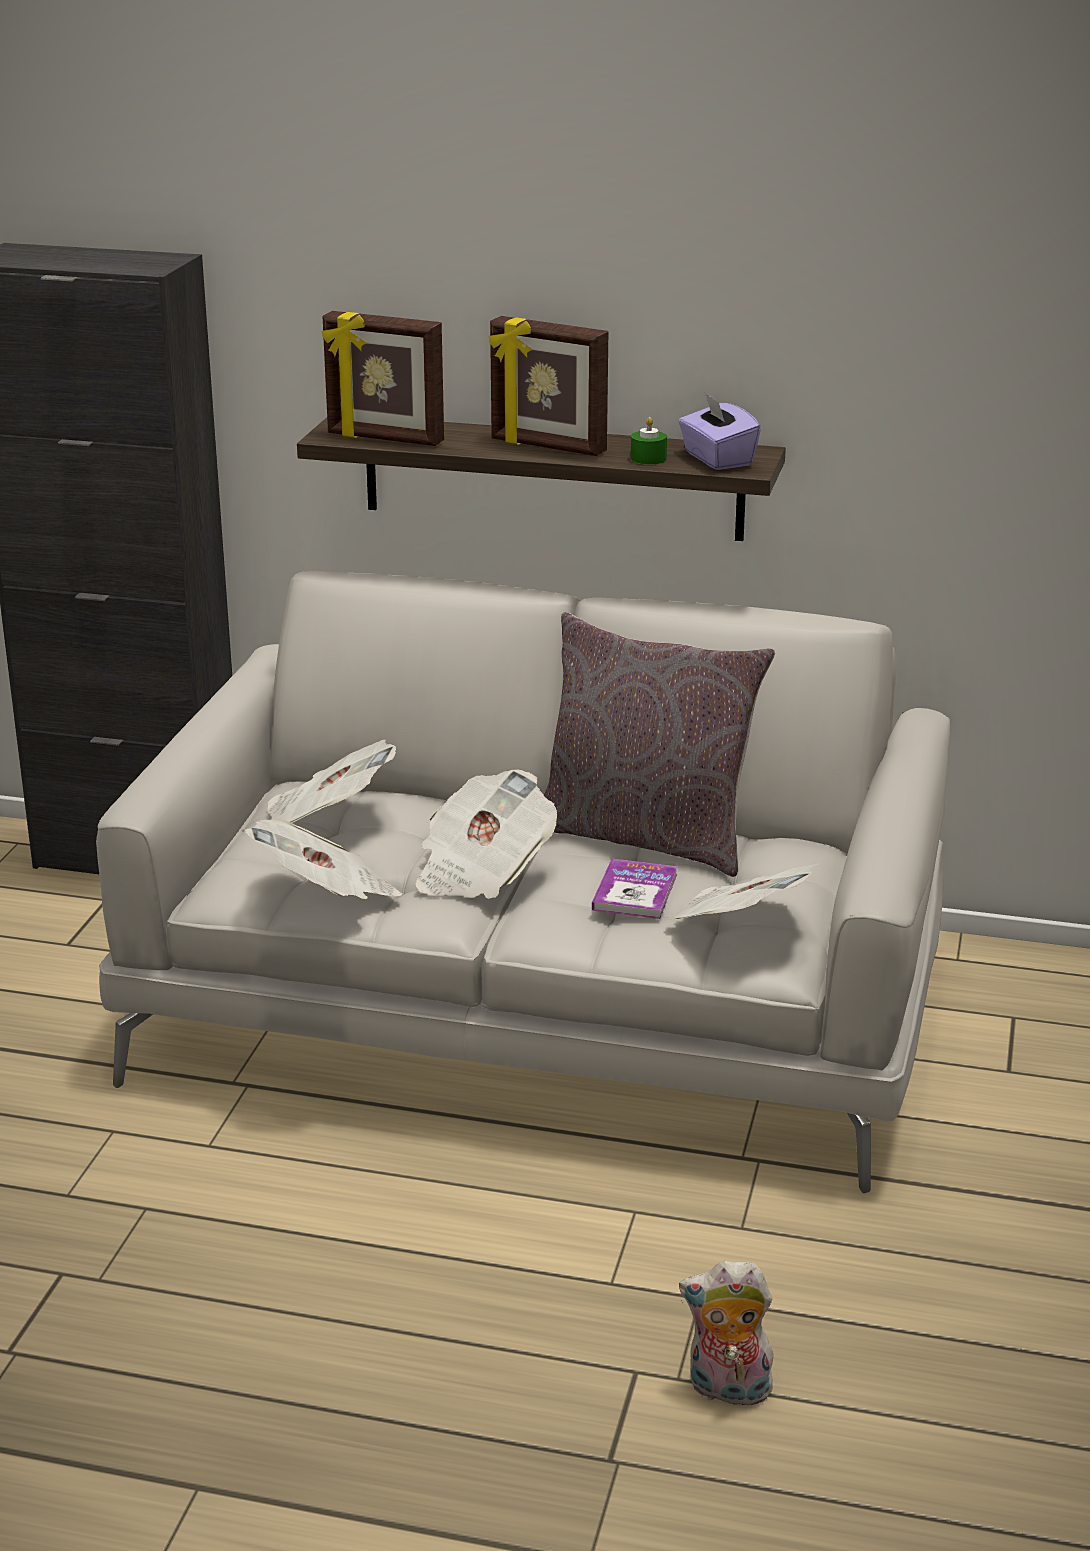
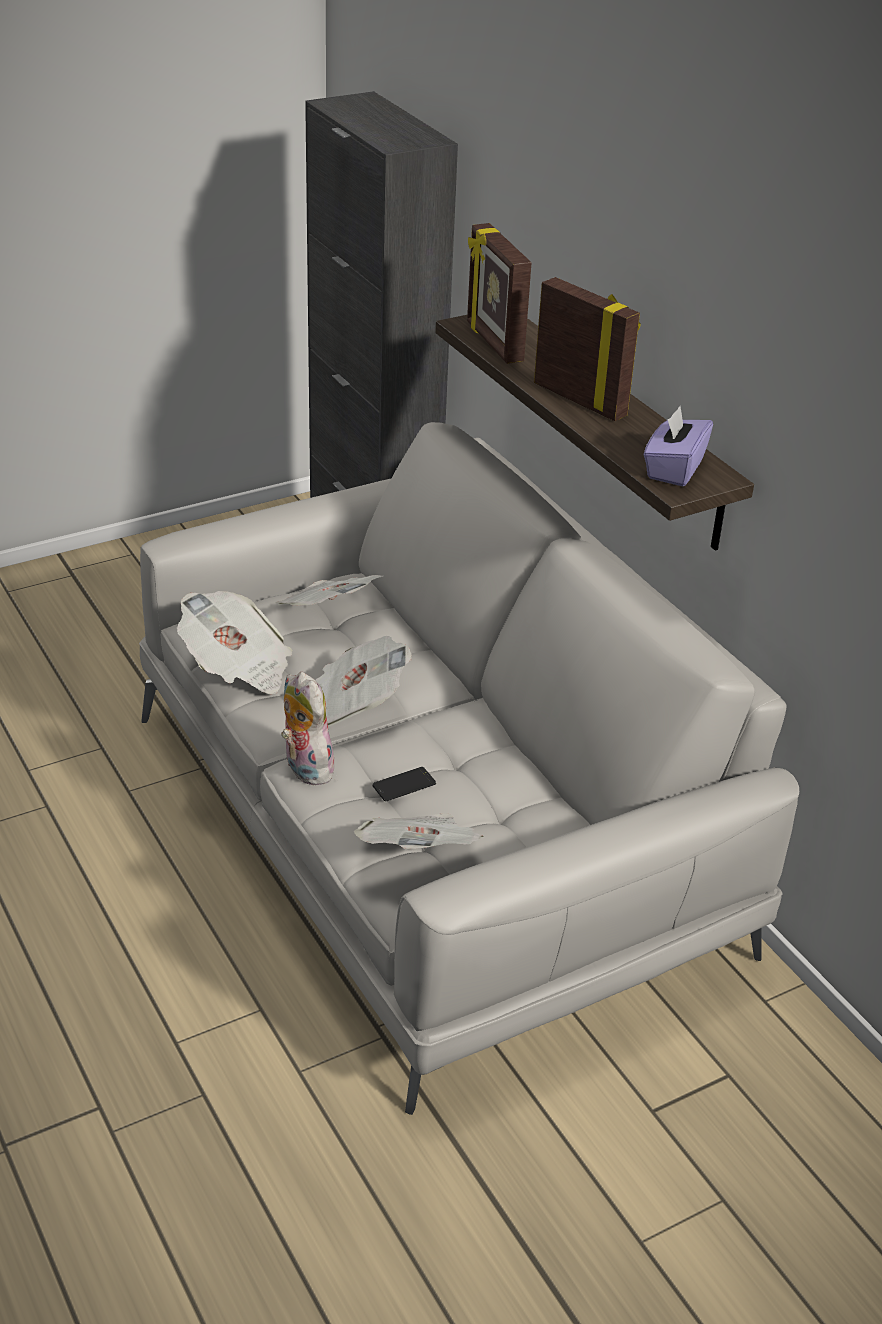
camera: 45 degrees right, 10 degrees up
picture frame [489,316,608,456] -> picture frame turned 150 degrees clockwise [534,277,641,421]
grey pillow [544,612,775,877] -> none
book [592,859,678,919] -> phone [372,767,436,801]
green candle [631,417,667,465] -> none
plush toy [679,1261,775,1411] -> plush toy moved to [281,672,334,785]

